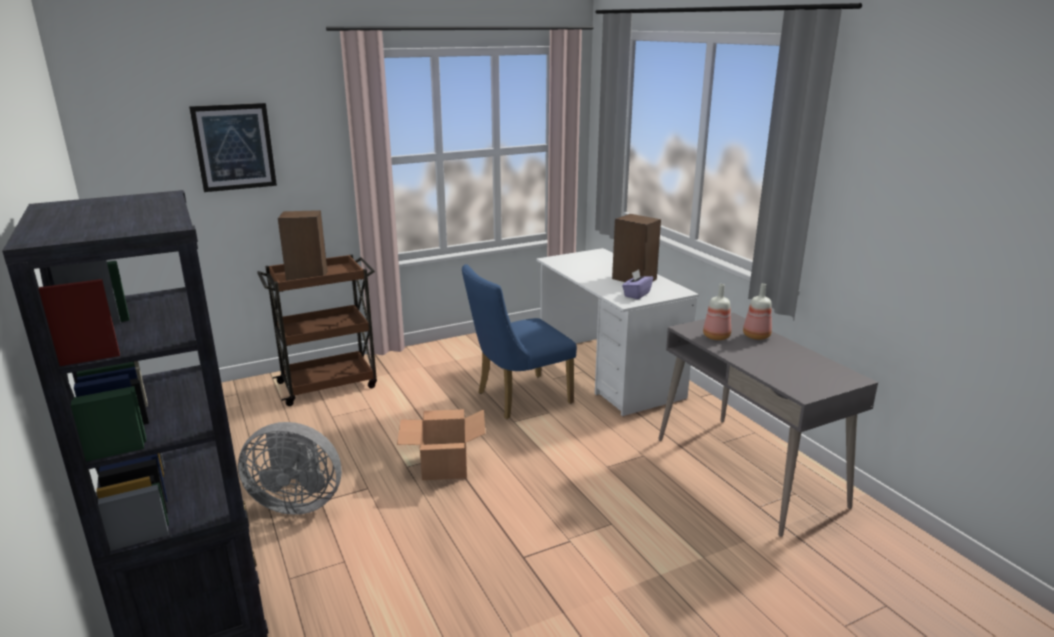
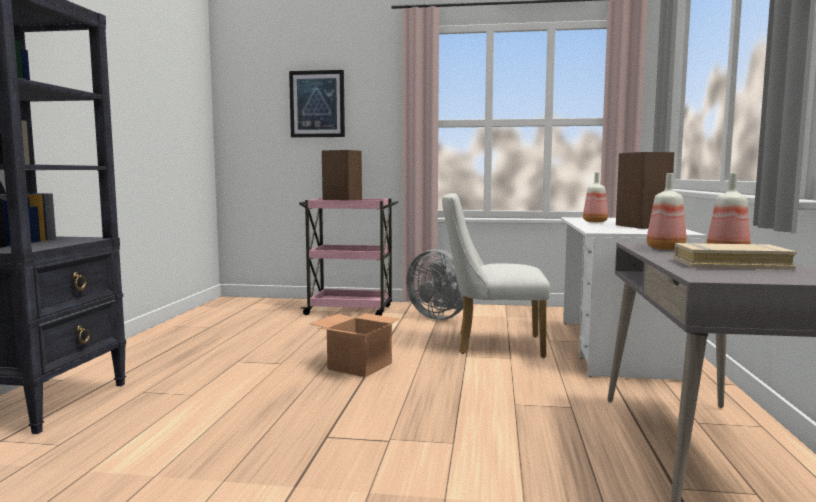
camera: 35 degrees right, 15 degrees down
grey fan [238,422,342,515] -> grey fan moved to [406,249,463,320]
brown cart [257,254,377,406] -> pink cart [299,198,398,316]
blue chair [462,264,577,419] -> white chair [442,193,550,358]
purple tissue box [622,269,653,299] -> none
none -> bottle [583,172,608,222]
none -> beige book [674,242,797,270]

